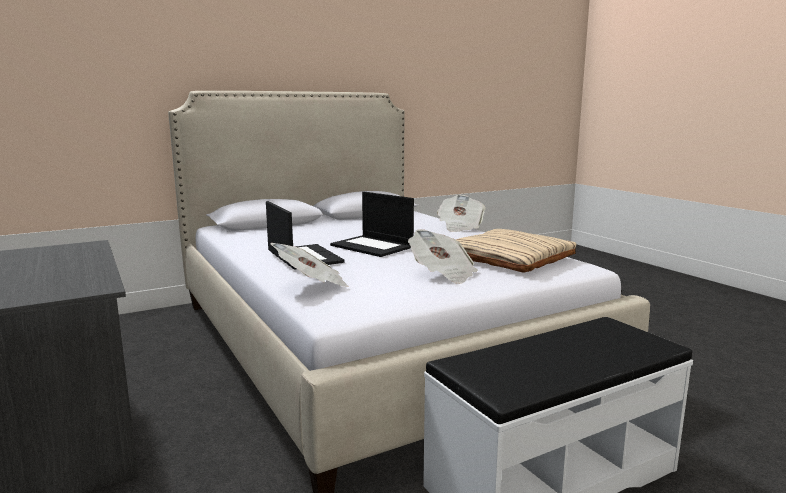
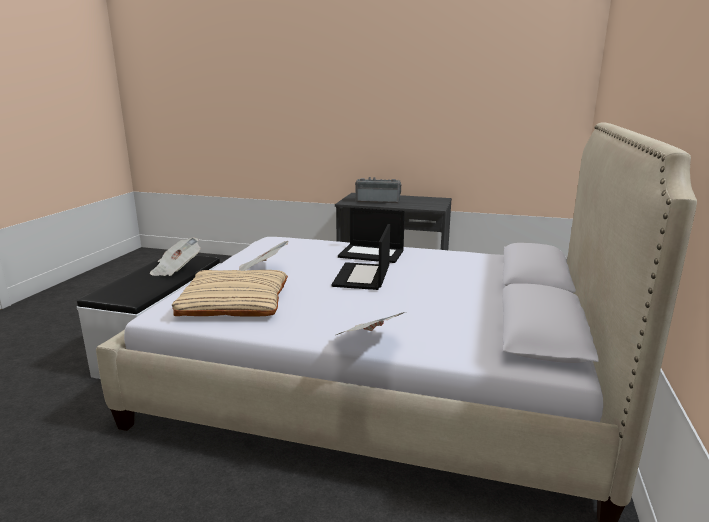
camera: 135 degrees right, 5 degrees up
newspaper [271,243,349,287] -> newspaper moved to [150,238,200,276]
laptop [330,192,414,257] -> laptop turned 75 degrees counterclockwise [332,224,390,290]
none -> radio [355,177,401,204]

